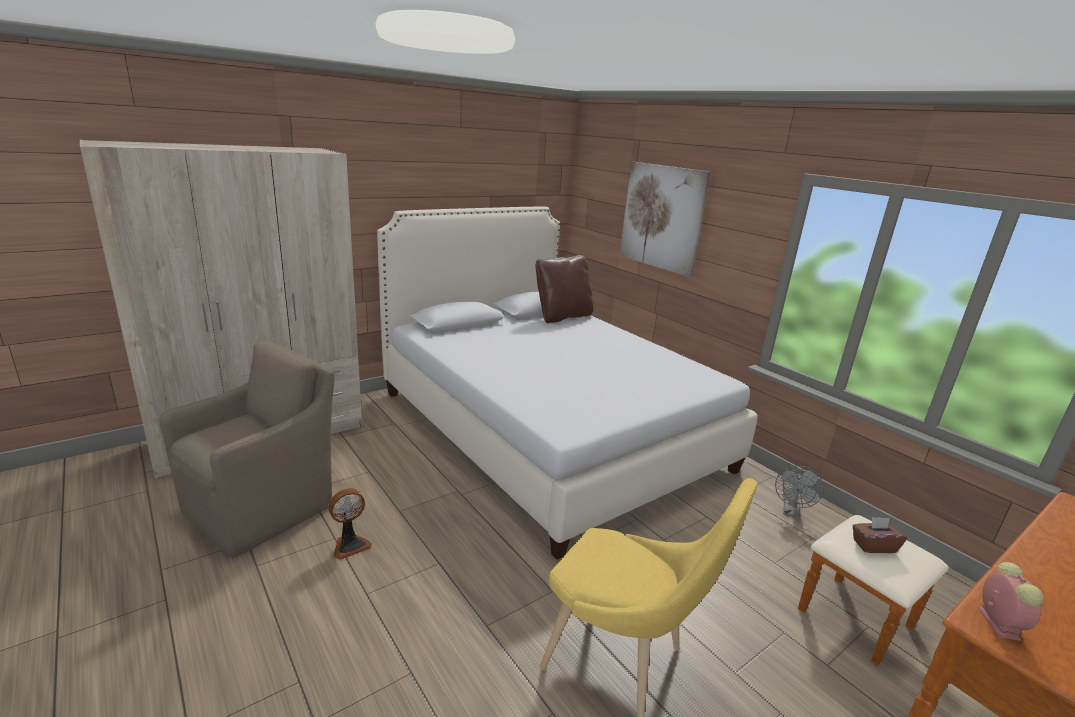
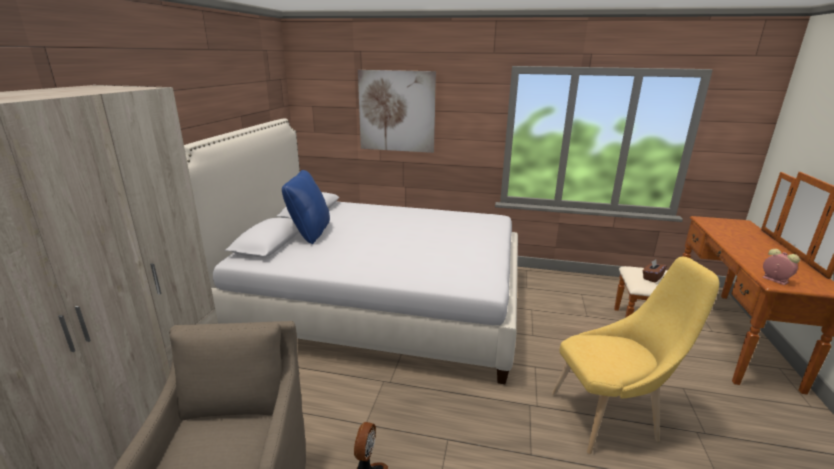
camera: 40 degrees left, 0 degrees up
brown pillow [536,255,594,323] -> none
grey fan [775,466,824,519] -> none
none -> blue pillow [282,170,330,244]

